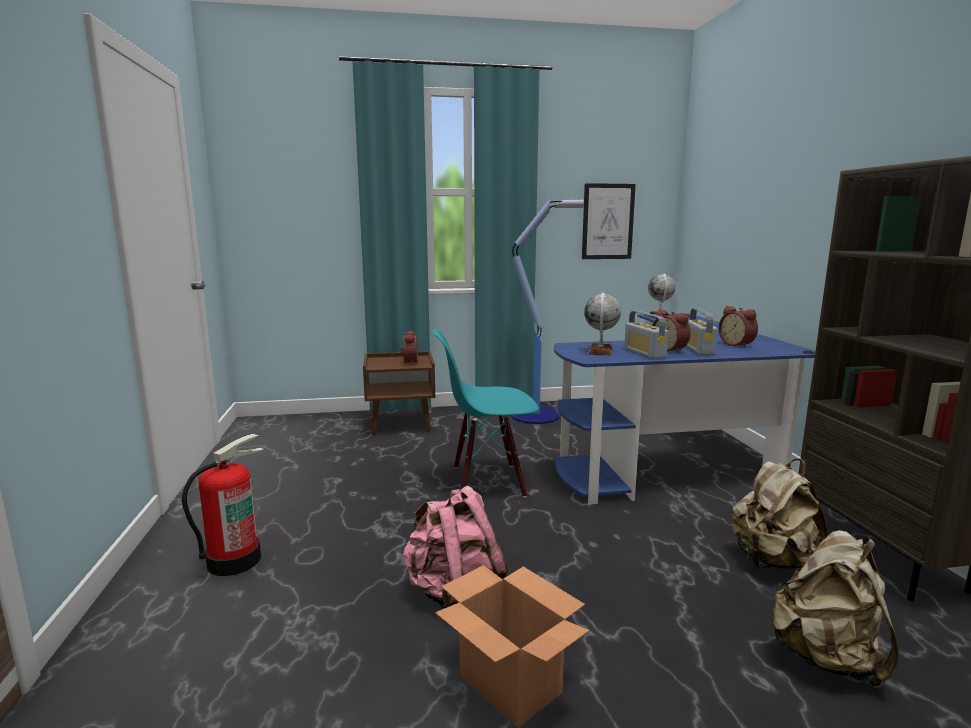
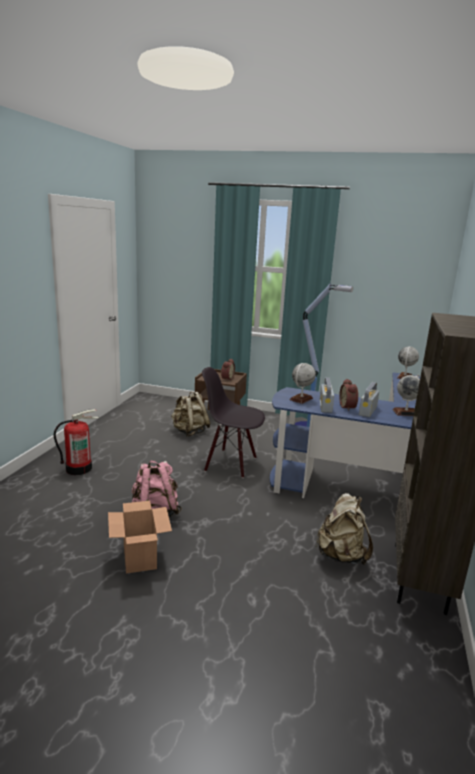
camera: 25 degrees right, 5 degrees up
turquoise chair [432,329,539,498] -> black chair [202,367,265,478]
picture [582,183,636,259] -> none
alarm clock [719,306,758,348] -> globe [393,374,421,416]
beige backpack [768,530,899,689] -> beige backpack moved to [171,392,211,436]

